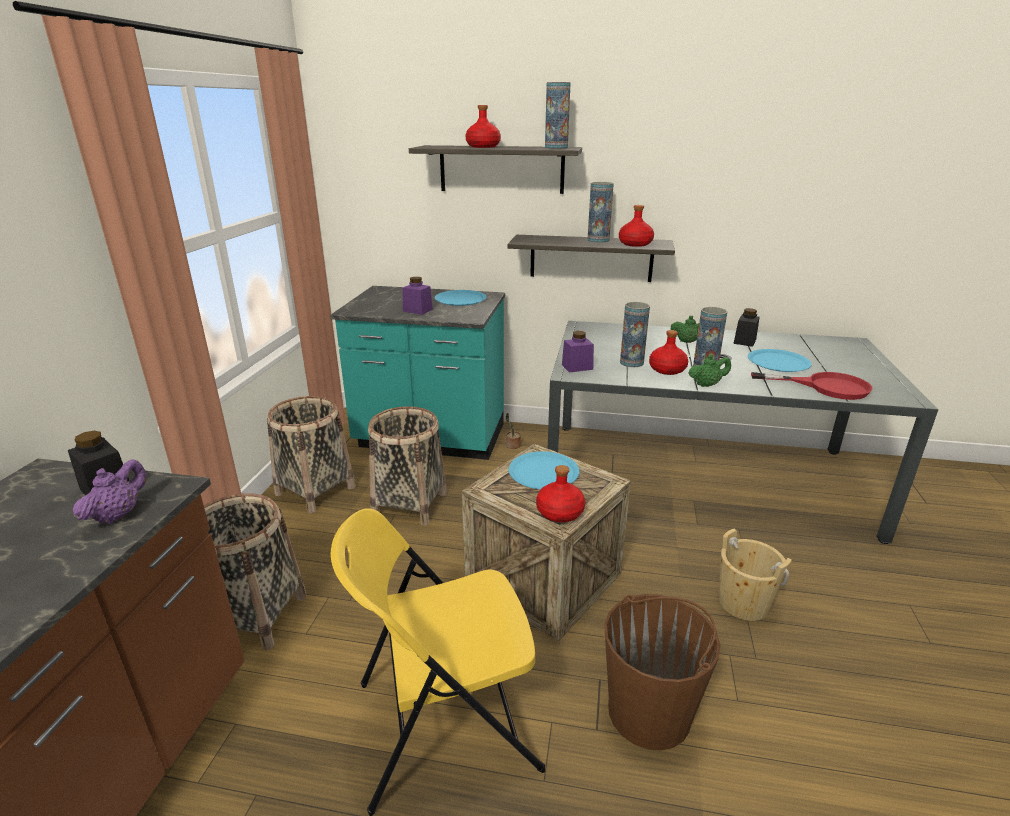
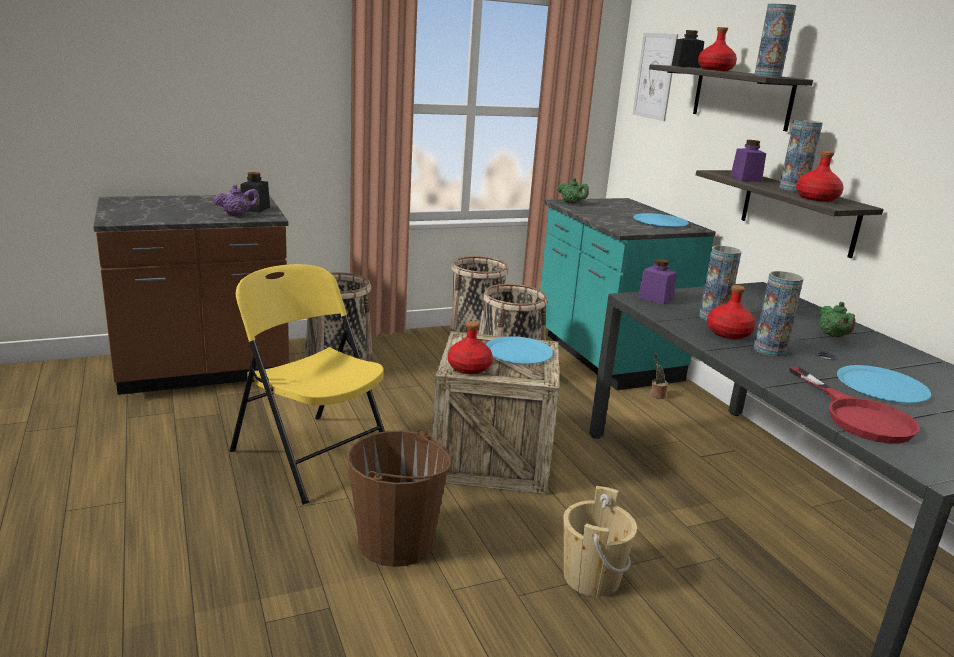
camera: 55 degrees right, 5 degrees down
purple jar [402,277,433,315] -> purple jar moved to [731,140,766,182]
green teapot [688,355,731,387] -> green teapot moved to [557,178,589,204]
black jar [733,308,760,347] -> black jar moved to [671,30,704,68]
none -> picture [632,33,678,121]

